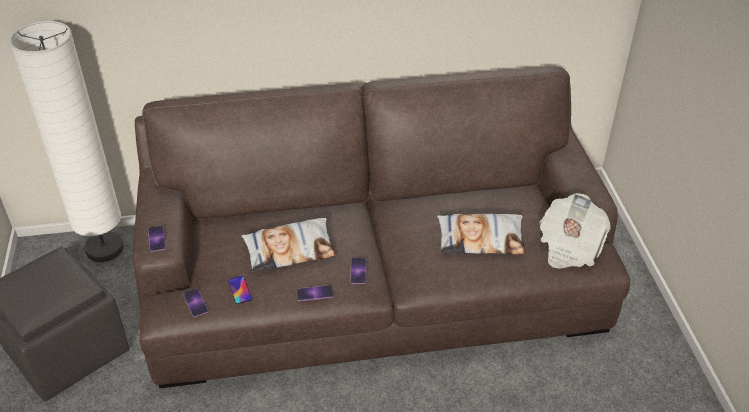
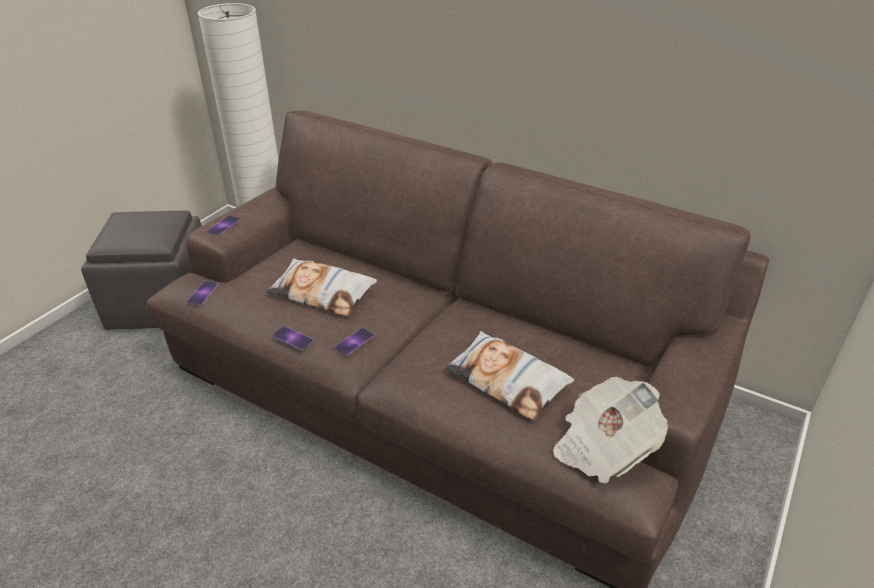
camera: 40 degrees right, 5 degrees down
phone [228,276,252,304] -> none

